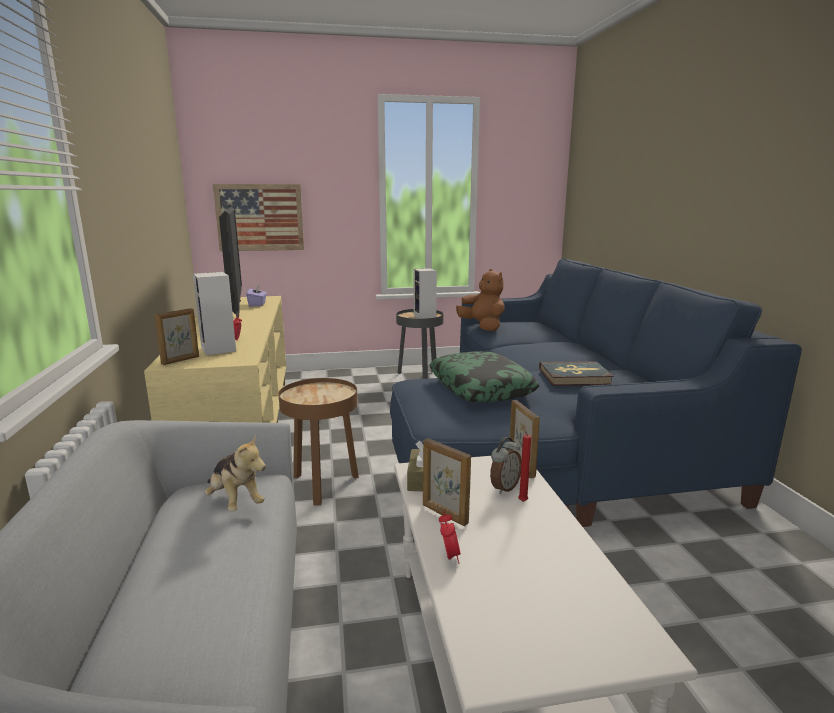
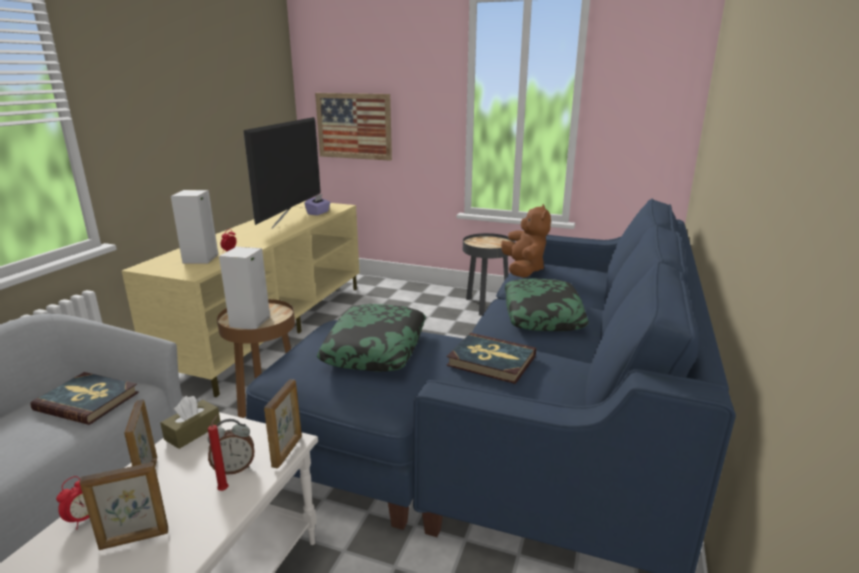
camera: 30 degrees right, 5 degrees up
picture frame [155,308,199,365] -> picture frame moved to [79,462,168,550]
plush toy [204,435,266,512] -> book [30,372,139,425]
speaker [413,268,437,319] -> speaker moved to [219,247,270,330]
none -> pillow [505,279,589,331]

